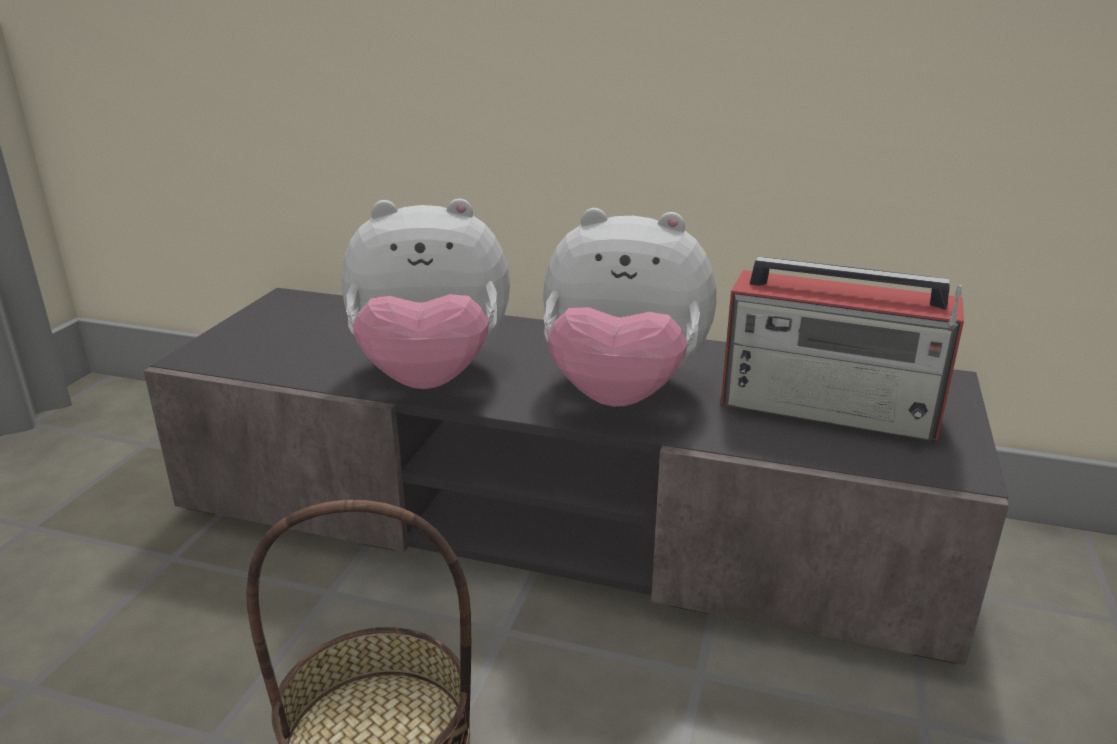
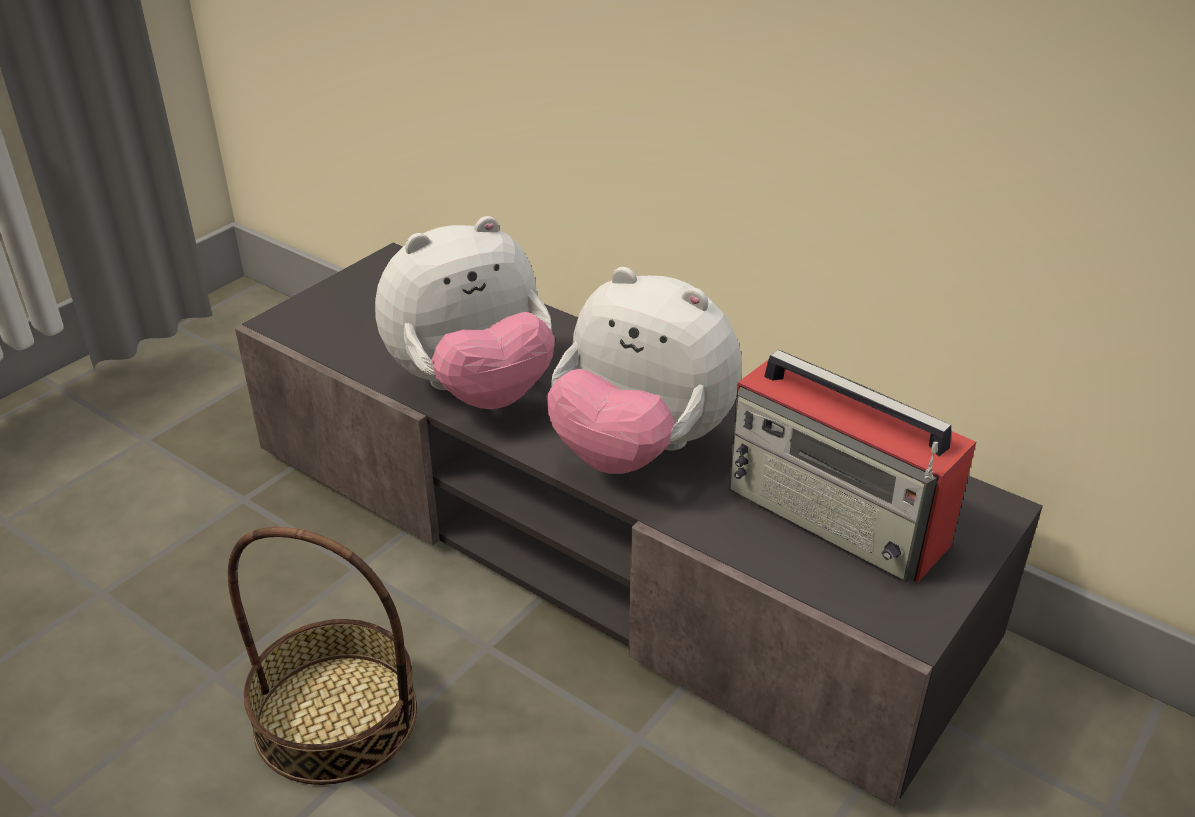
camera: 20 degrees right, 10 degrees up
plush toy [342,199,510,389] -> plush toy turned 45 degrees counterclockwise [375,216,555,409]

